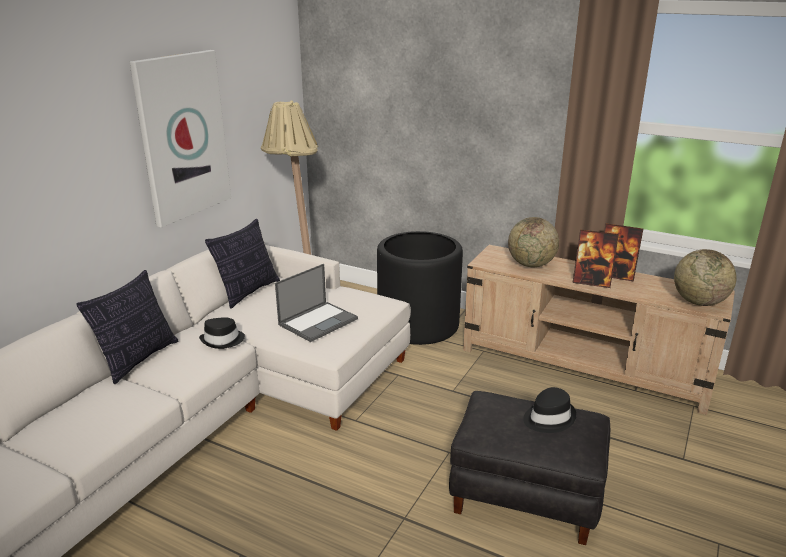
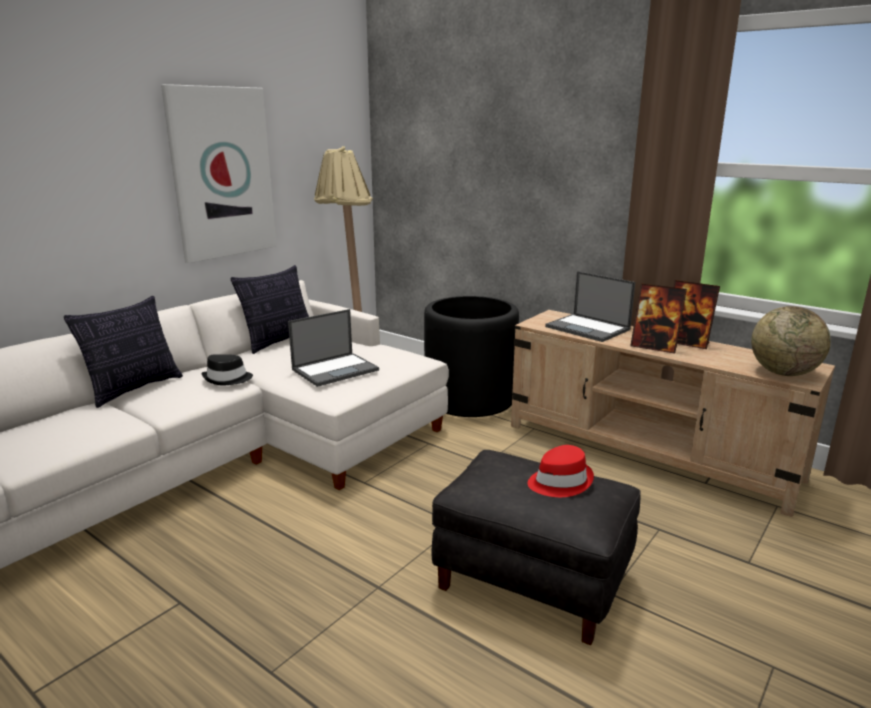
camera: 10 degrees right, 5 degrees down
globe [508,217,559,267] -> laptop [545,271,635,342]
black hat [523,387,576,433] -> red hat [528,445,594,497]

